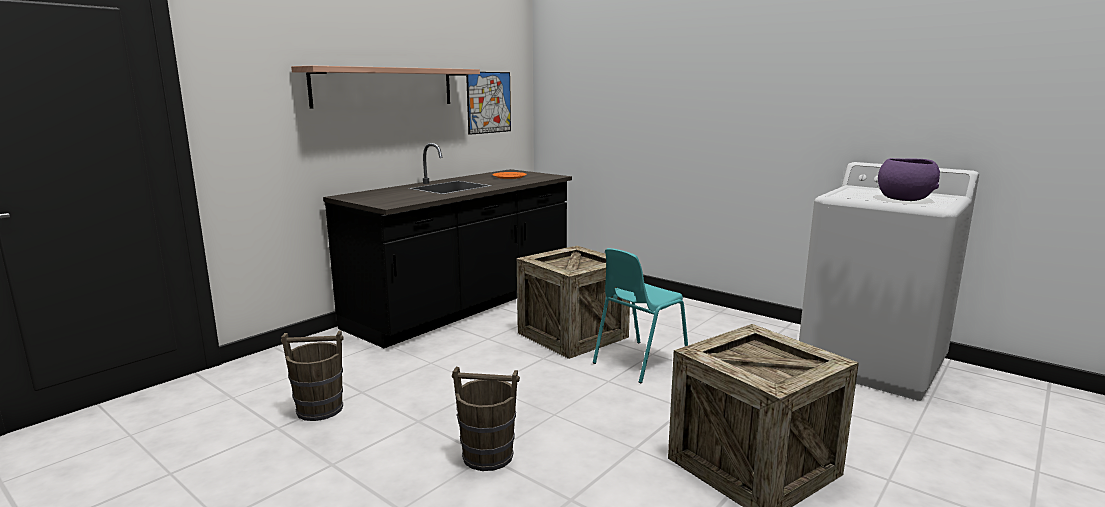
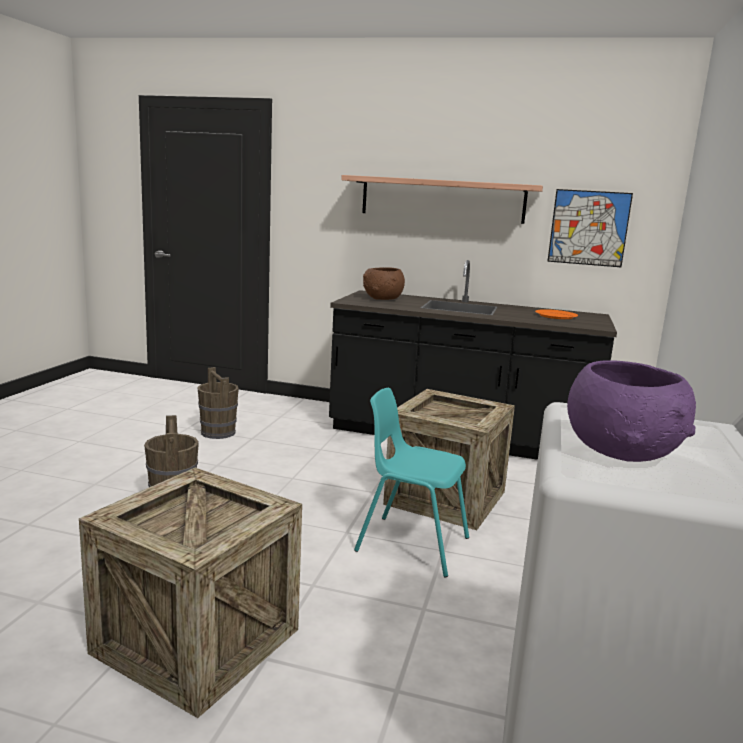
camera: 65 degrees right, 0 degrees up
none -> brown bowl [363,267,405,300]

